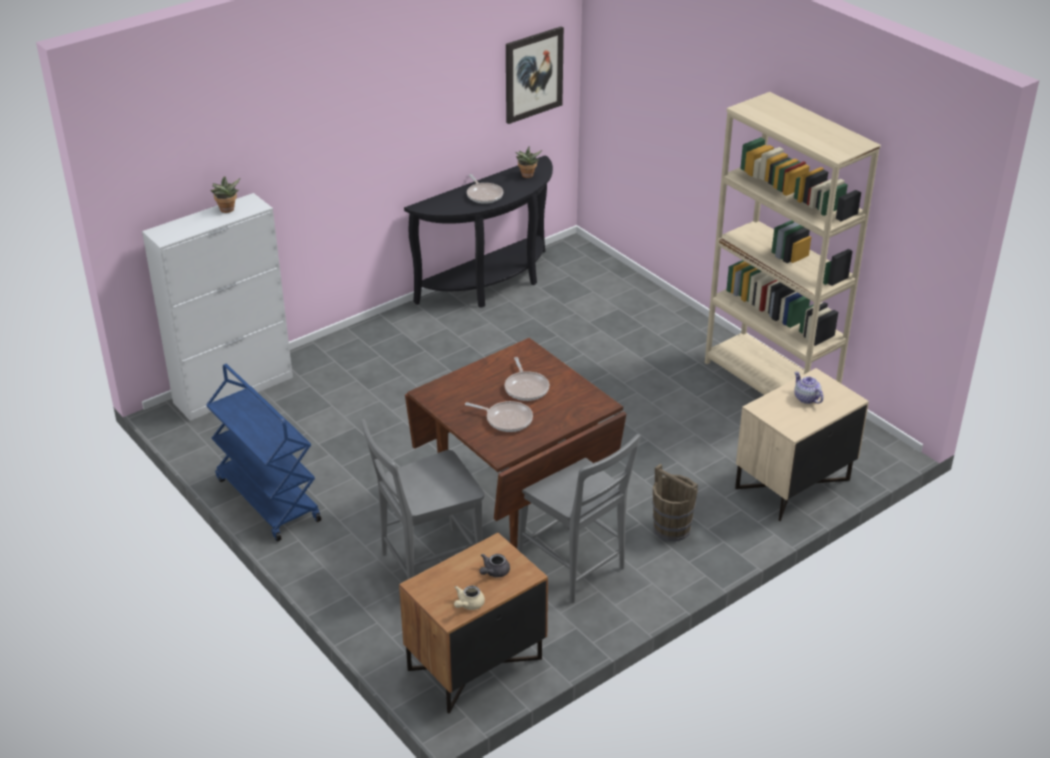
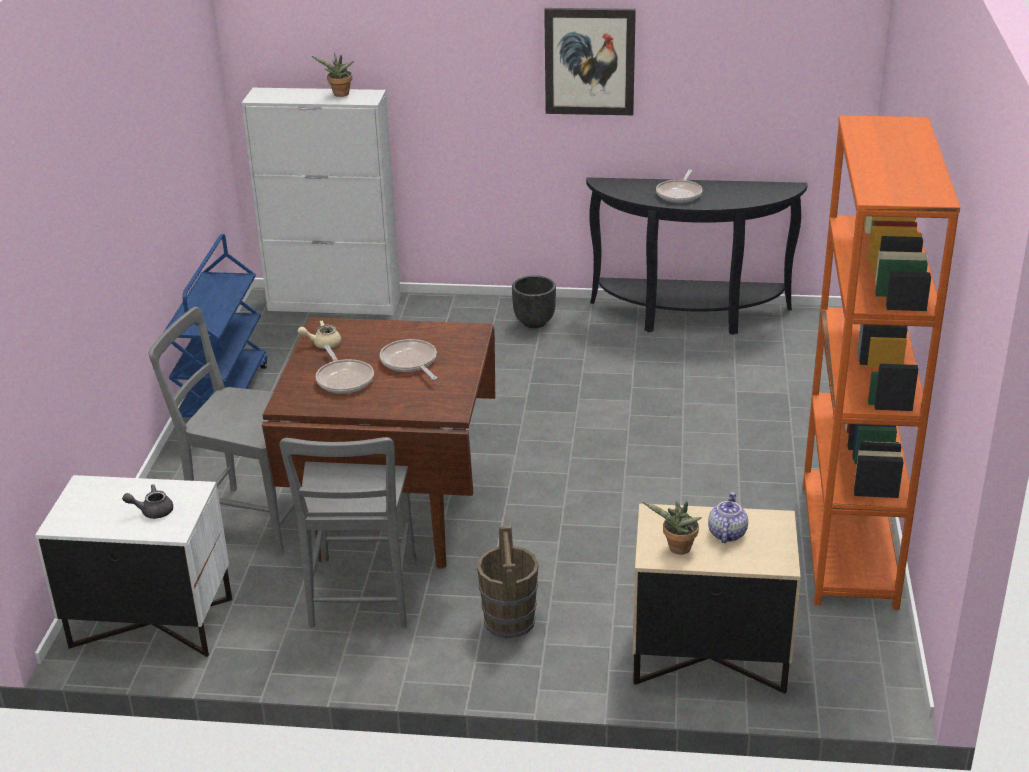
camera: 45 degrees right, 5 degrees down
brown nightstand [399,533,548,714] -> white nightstand [35,475,232,657]
beige teapot [454,586,485,610] -> beige teapot moved to [297,320,341,349]
frying pan [504,357,549,401] -> frying pan turned 120 degrees clockwise [380,339,437,380]
picture [506,26,564,124] -> picture moved to [544,8,636,115]
potted plant [515,146,542,178] -> potted plant moved to [642,501,702,555]
beige bookcase [705,92,881,395] -> orange bookcase [803,115,960,610]
none -> black planter [512,276,556,328]

